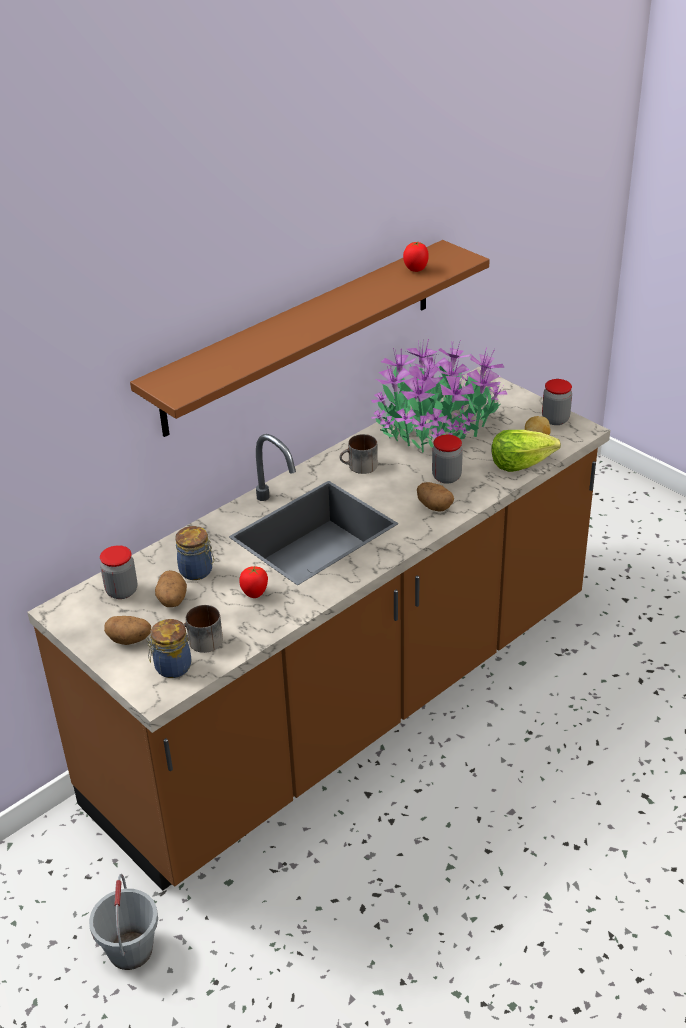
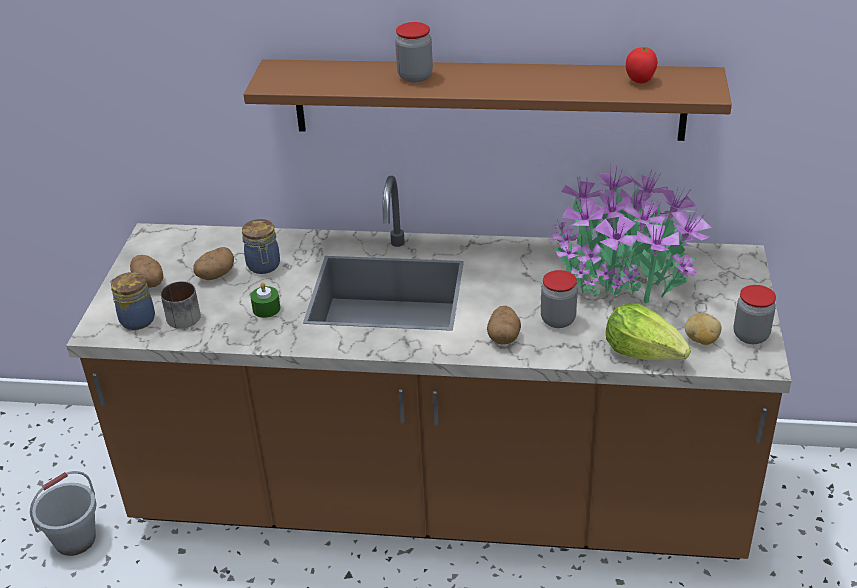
camera: 50 degrees right, 0 degrees up
jar [100,545,137,599] -> jar moved to [395,22,433,83]
tomato [239,566,268,598] -> green candle [250,282,280,318]
mug [340,434,378,474] -> none

